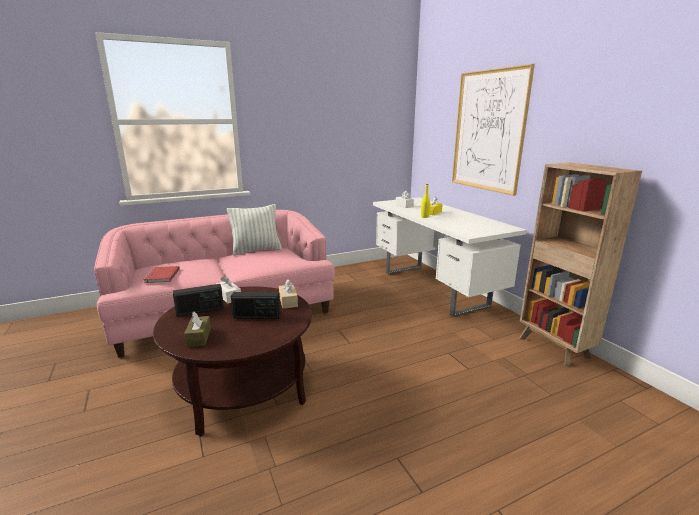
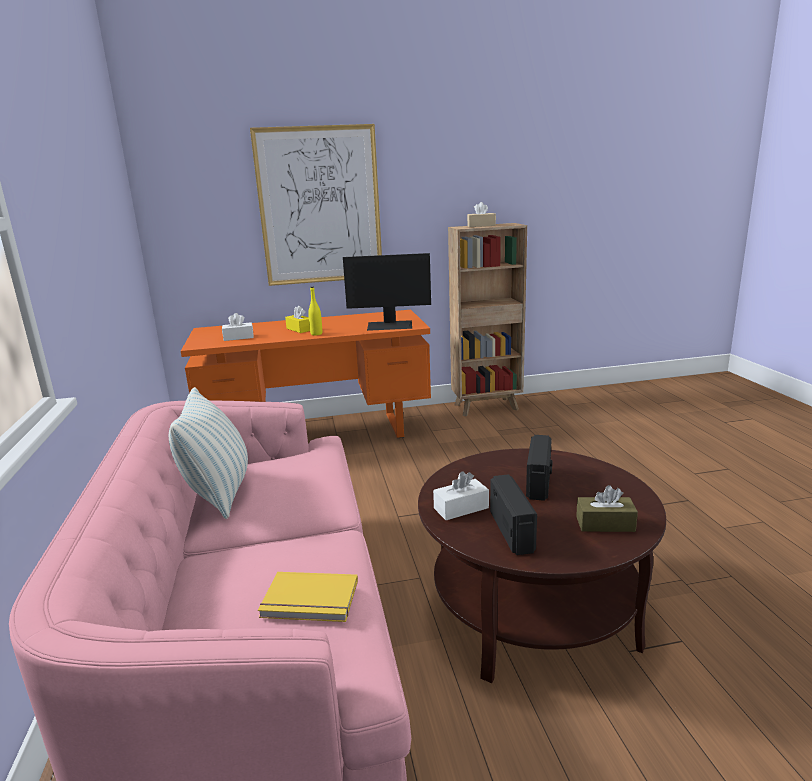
camera: 75 degrees left, 0 degrees up
red book [144,266,180,283] -> yellow book [258,572,358,622]
beige tissue box [279,279,298,309] -> beige tissue box moved to [467,202,496,227]
white desk [373,197,527,317] -> orange desk [181,310,431,438]
none -> monitor [343,253,431,331]

